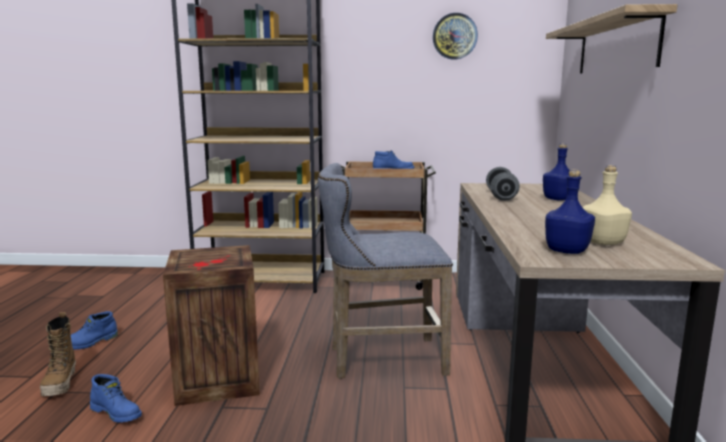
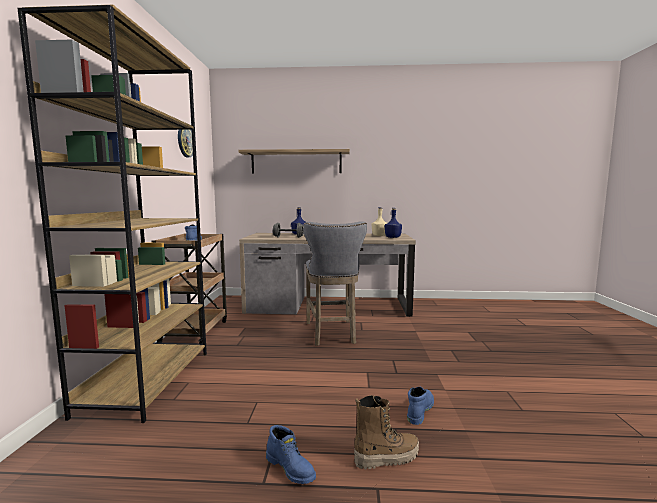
camera: 90 degrees left, 5 degrees down
crate [163,245,260,406] -> none

